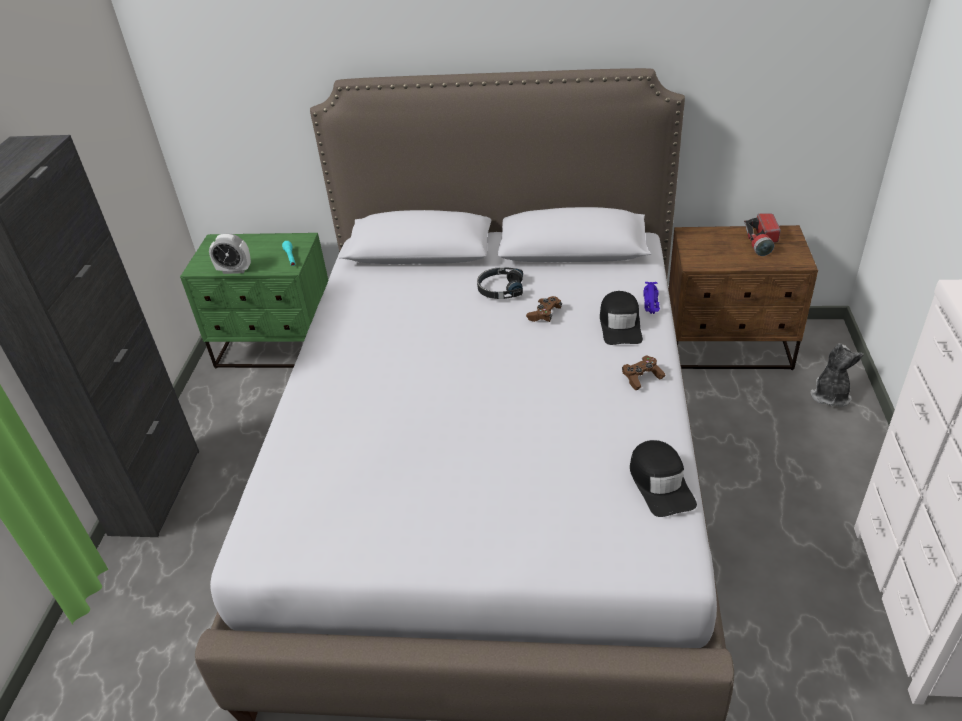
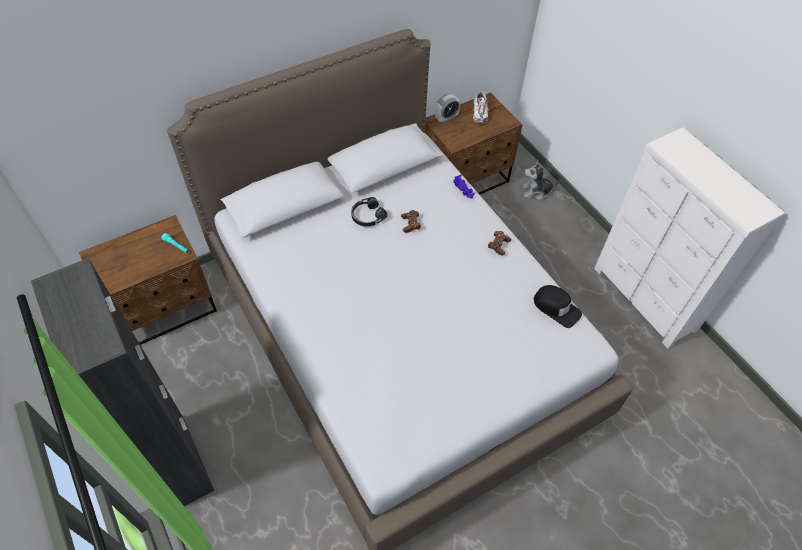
camera: 40 degrees left, 15 degrees up
green nightstand [180,233,328,369] -> brown nightstand [79,215,217,345]
alarm clock [209,233,251,274] -> alarm clock moved to [435,94,460,123]
black cap [600,291,643,345] -> none
flashlight [744,214,781,256] -> white shoe [473,91,488,124]
plush toy [810,343,864,407] -> plush toy turned 75 degrees counterclockwise [522,160,559,200]

